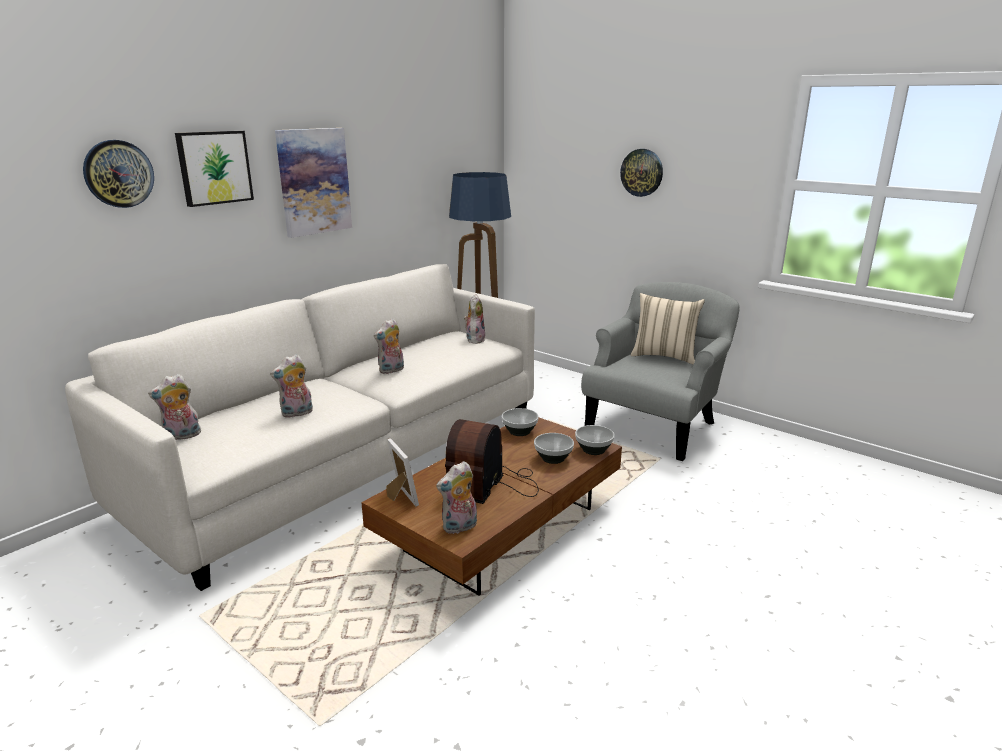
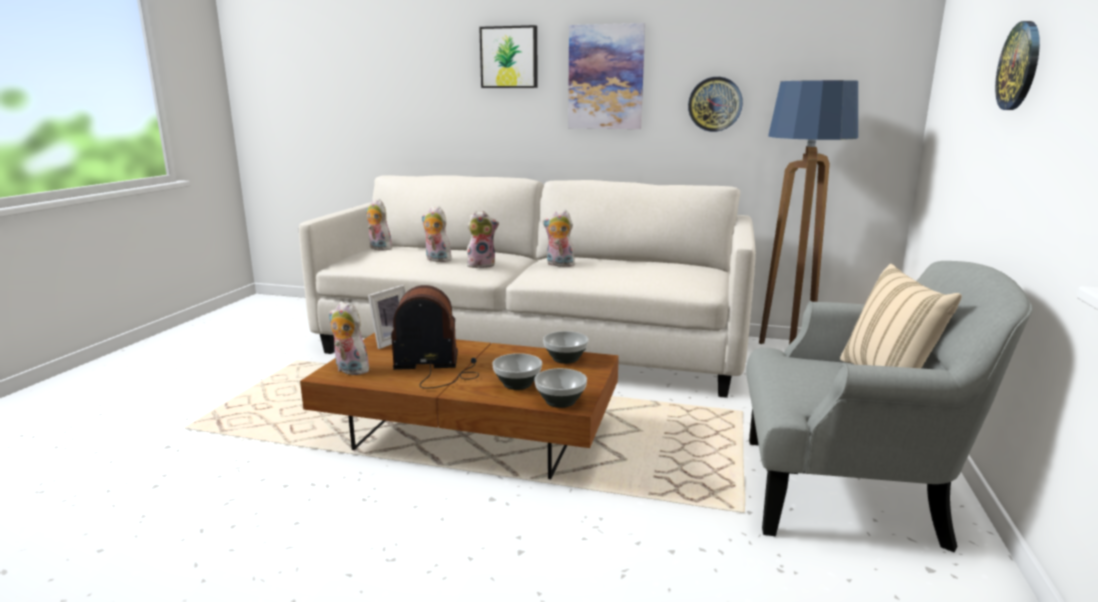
camera: 65 degrees right, 5 degrees down
wall clock [83,140,154,208] -> wall clock moved to [688,77,743,132]
plush toy [464,294,485,344] -> plush toy moved to [467,211,499,268]

